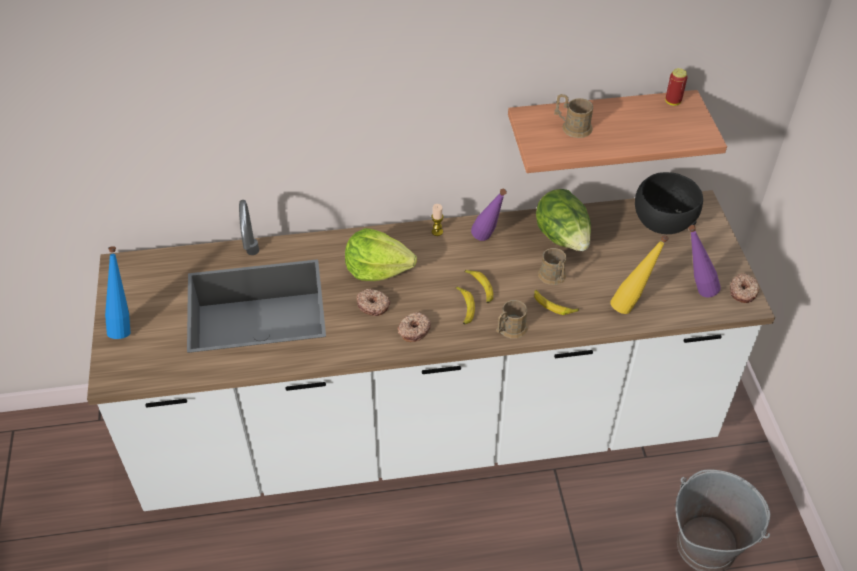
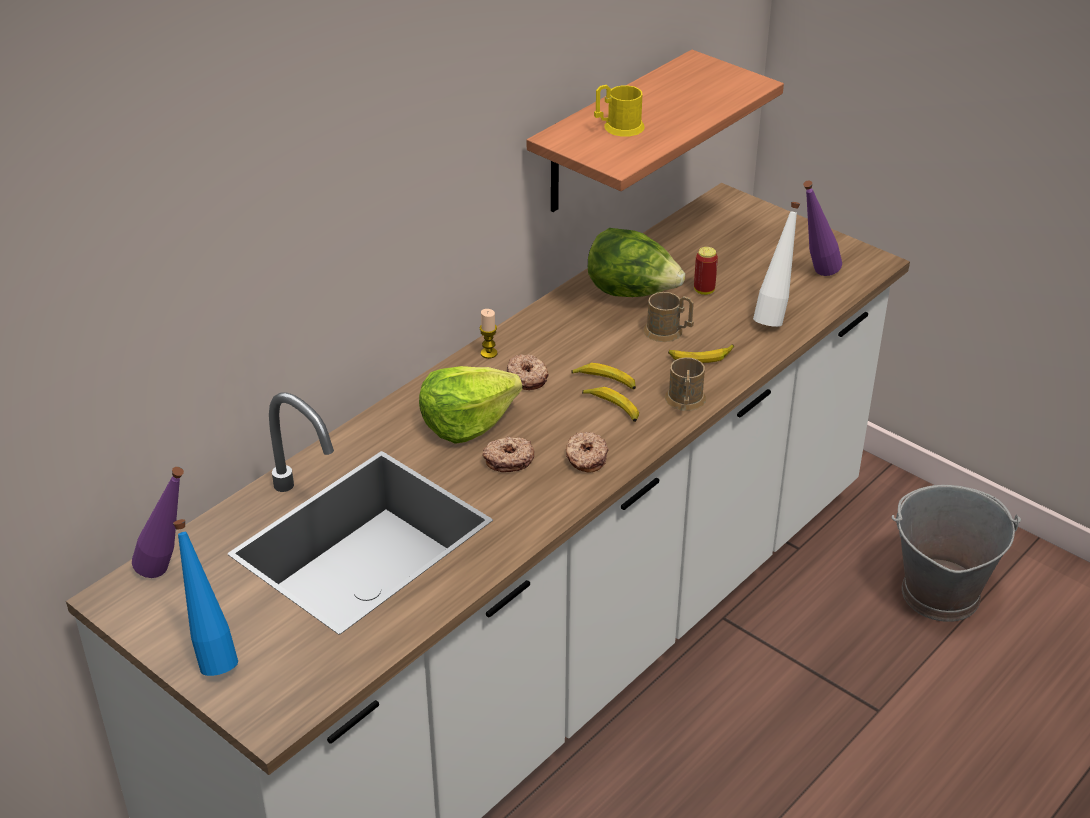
camera: 40 degrees left, 10 degrees down
purple bottle [471,189,507,241] -> purple bottle moved to [132,467,184,578]
brown mug [554,94,593,138] -> yellow mug [594,85,645,137]
yellow bottle [610,235,669,314] -> white bottle [753,202,800,327]
black bowl [635,172,703,234] -> none
can [665,68,688,106] -> can moved to [694,247,718,295]
donut [730,274,759,303] -> donut moved to [507,354,549,390]

